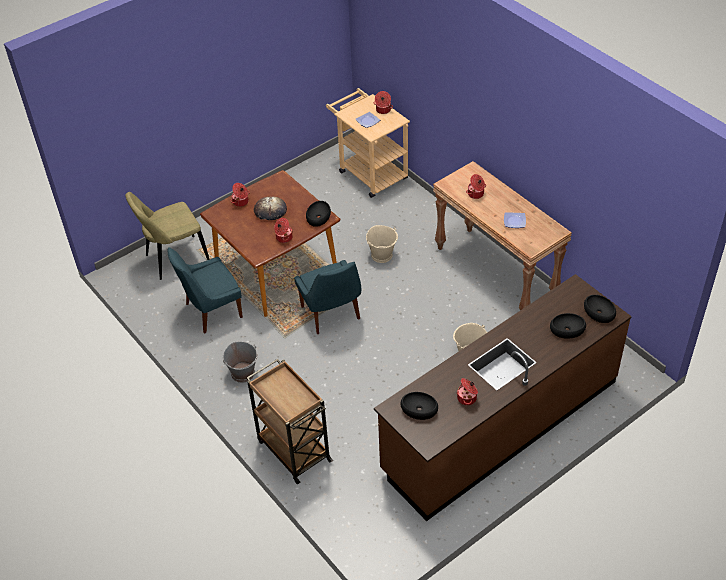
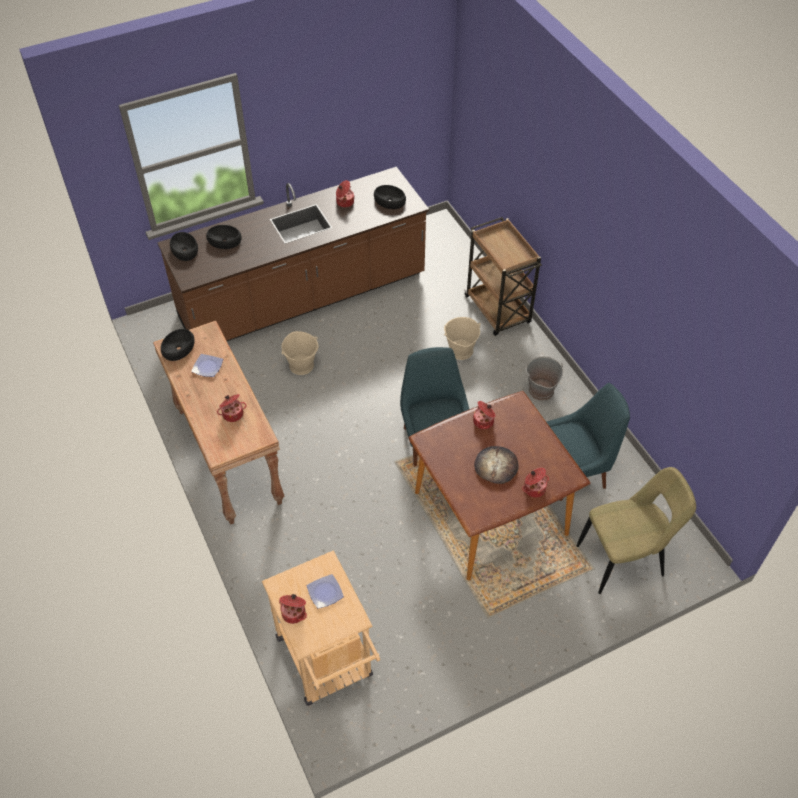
camera: 170 degrees left, 5 degrees up
black bowl [306,201,331,227] -> black bowl moved to [161,329,195,361]
beige bucket [366,225,398,263] -> beige bucket moved to [444,317,481,360]

